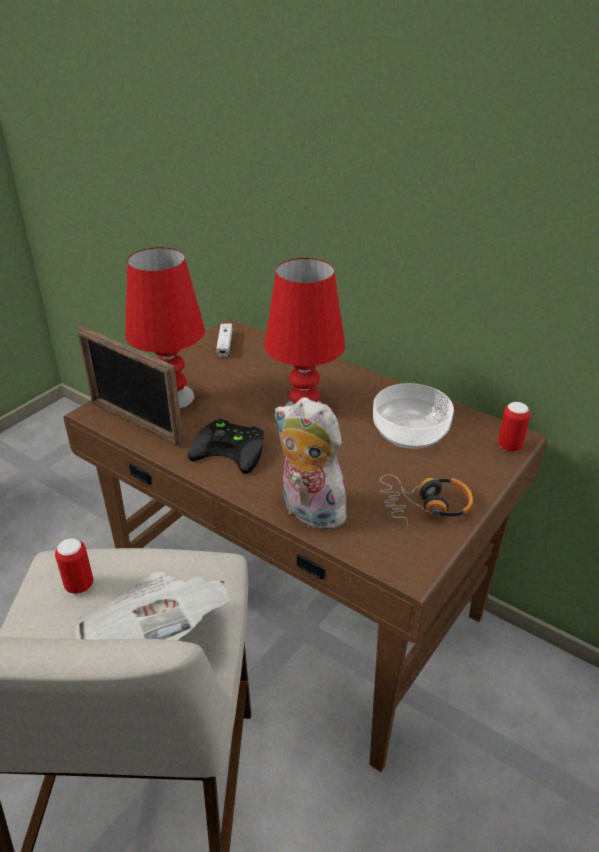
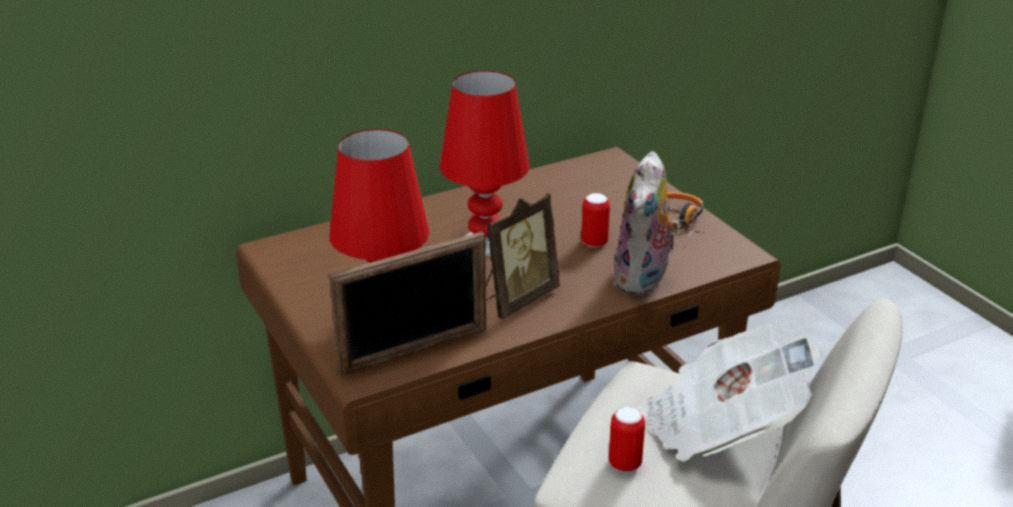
camera: 65 degrees left, 5 degrees down
black game controller [188,419,264,474] -> picture frame [486,193,560,319]
white game controller [216,324,233,357] -> none
plush toy [275,397,349,530] -> plush toy turned 45 degrees counterclockwise [613,151,680,295]
bowl [373,383,454,449] -> none
can [498,402,530,452] -> can moved to [581,193,610,248]

